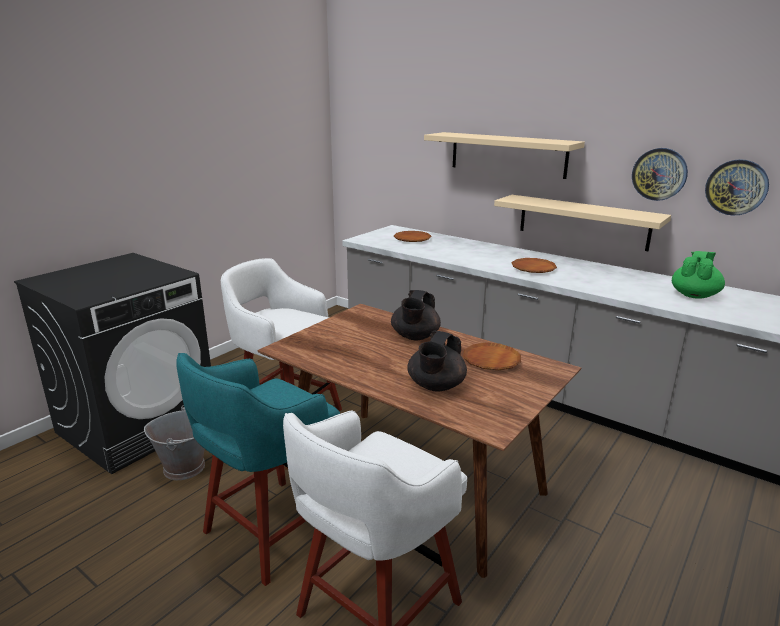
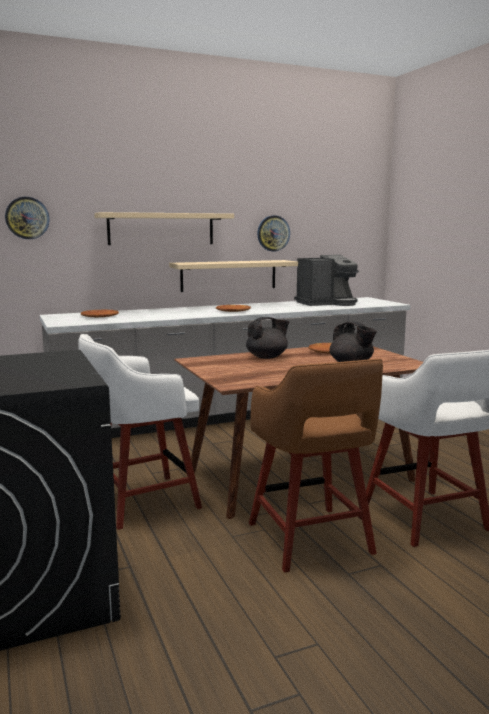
camera: 60 degrees left, 10 degrees down
grey bucket [144,405,205,480] -> none
turquoise stool [176,353,340,586] -> brown stool [249,359,383,573]
black teapot [391,290,441,340] -> black teapot turned 75 degrees counterclockwise [246,317,289,359]
green teapot [672,251,725,299] -> coffee machine [294,255,359,306]
wall clock [705,159,769,215] -> wall clock moved to [5,197,49,239]

